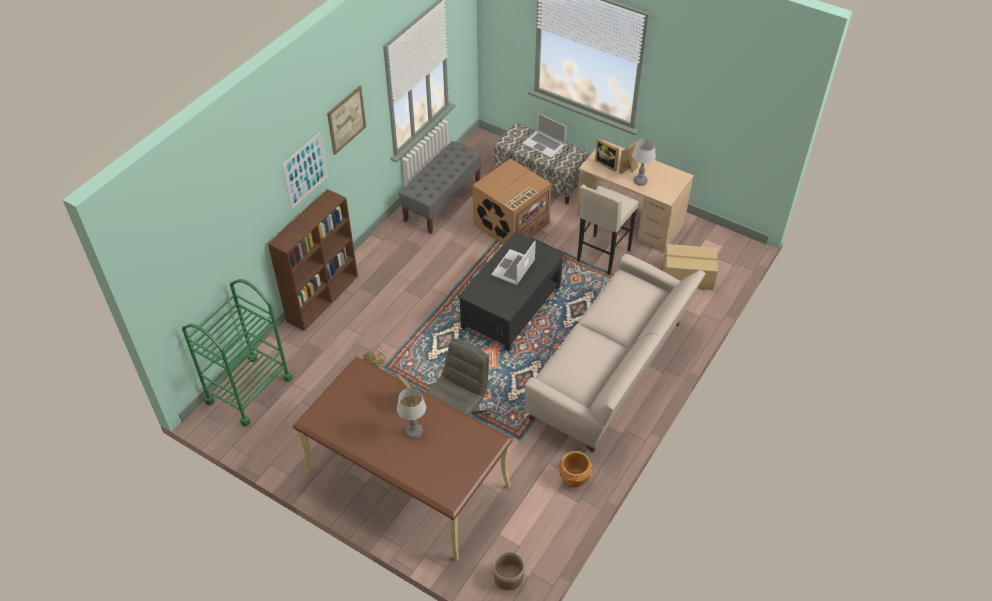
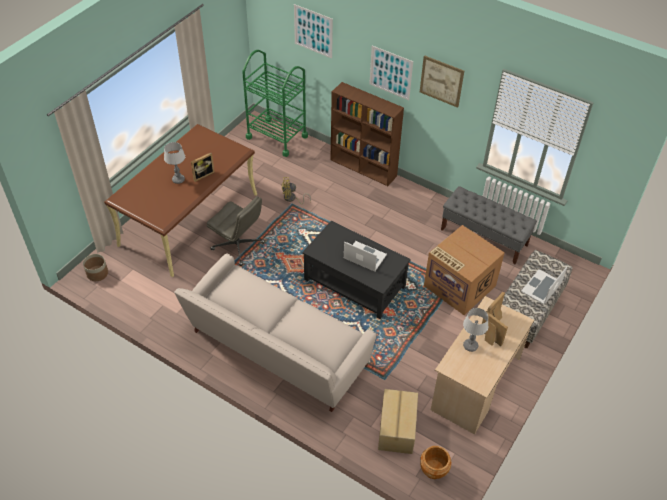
camera: 90 degrees right, 0 degrees up
brown planter [559,451,592,488] -> brown planter moved to [420,446,451,479]
beige stool [577,184,639,275] -> none
none -> picture [294,4,333,58]

